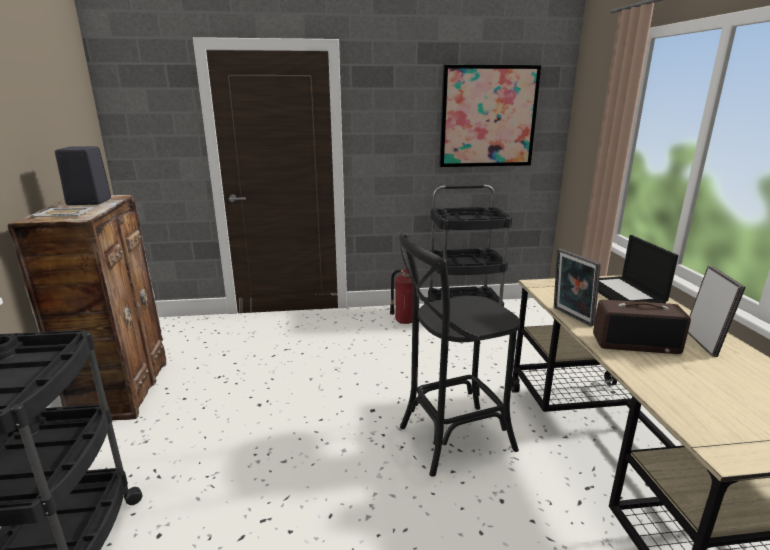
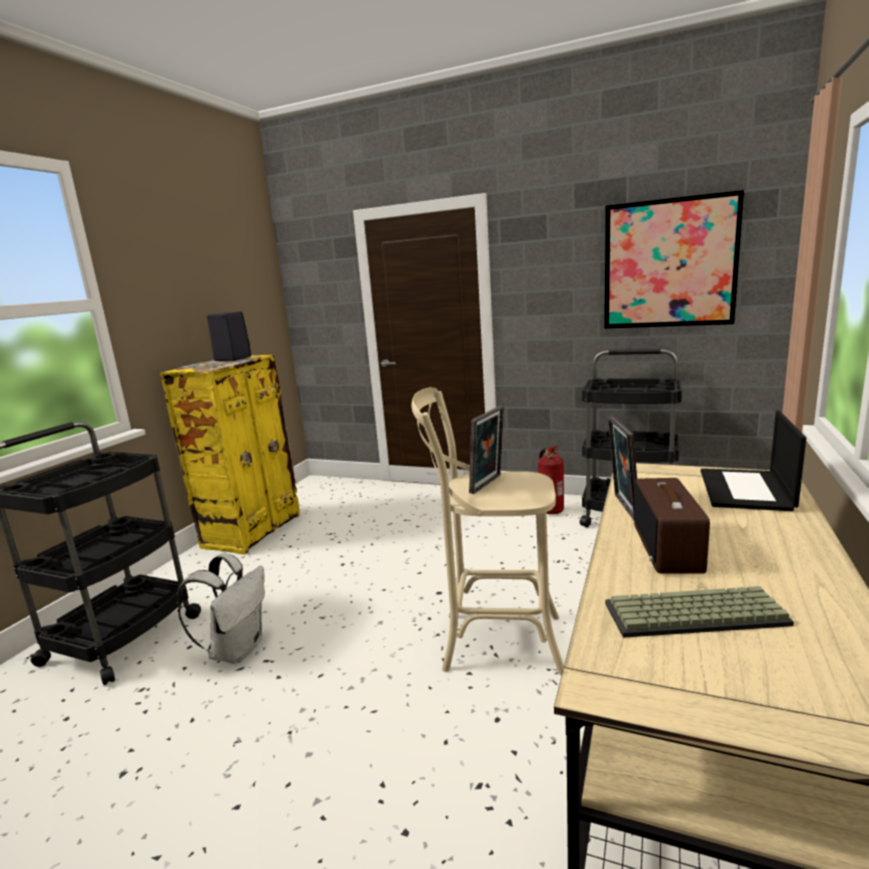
camera: 30 degrees right, 5 degrees down
brown cabinet [7,195,167,420] -> yellow cabinet [160,354,300,555]
black stool [399,231,520,477] -> beige stool [411,387,564,675]
radio [593,300,691,354] -> radio turned 60 degrees clockwise [634,478,710,574]
picture frame [688,266,746,357] -> picture frame moved to [469,406,504,494]
none -> white backpack [177,553,265,664]
none -> keyboard [605,586,794,638]

